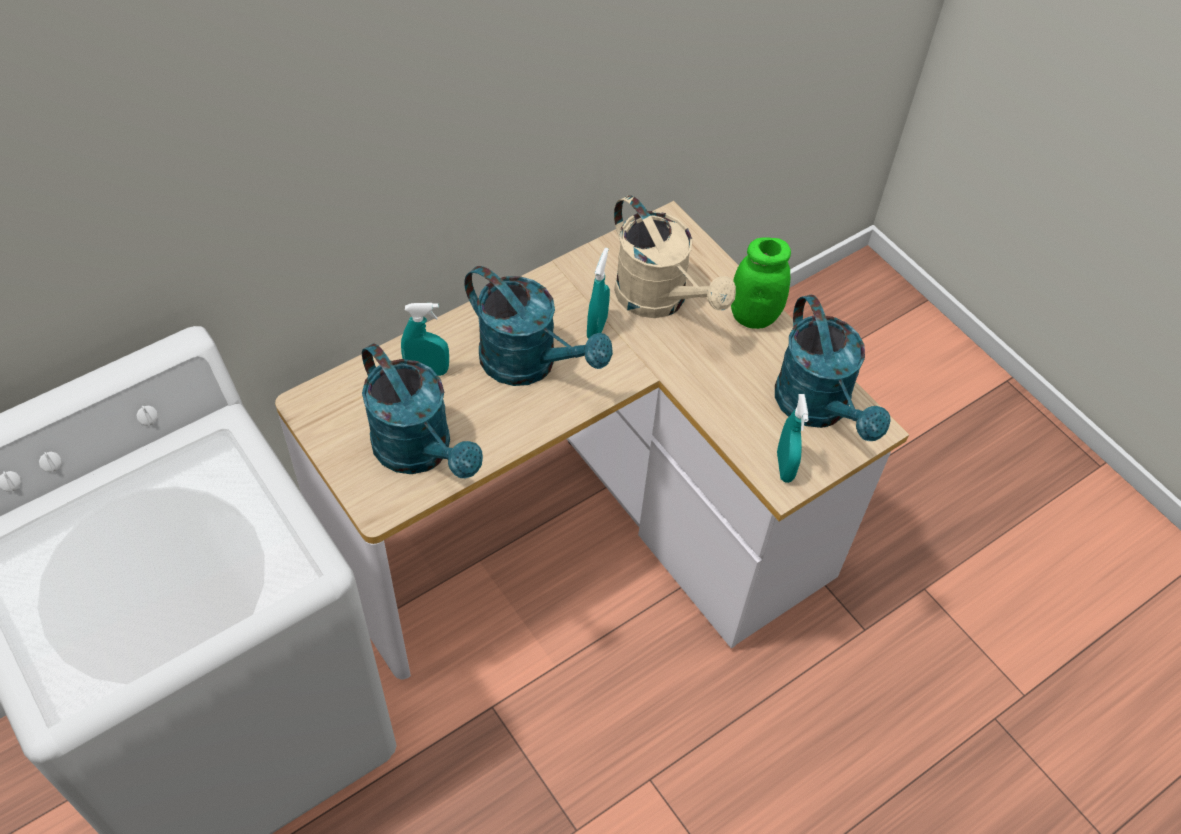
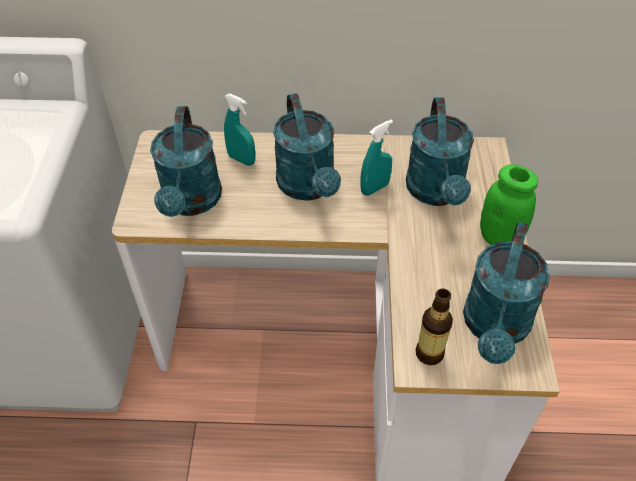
camera: 40 degrees right, 5 degrees down
beige watering can [614,195,736,318] -> turquoise watering can [406,98,474,206]
turquoise spray bottle [777,394,808,483] -> bottle [416,289,453,365]

